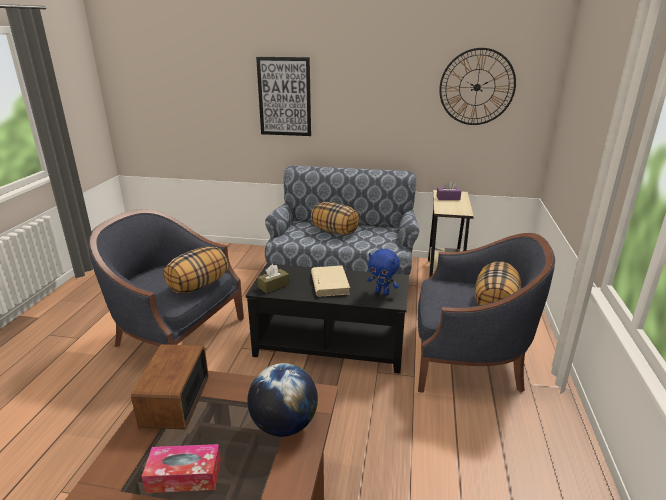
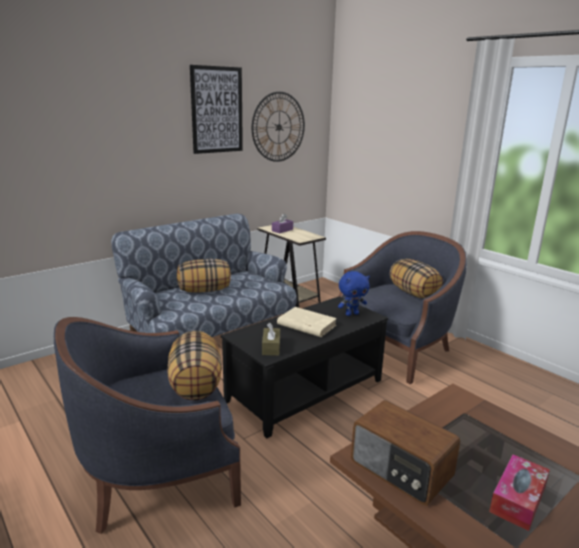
camera: 50 degrees left, 5 degrees down
globe [247,363,318,437] -> none
picture [256,57,311,136] -> picture moved to [190,65,243,154]

